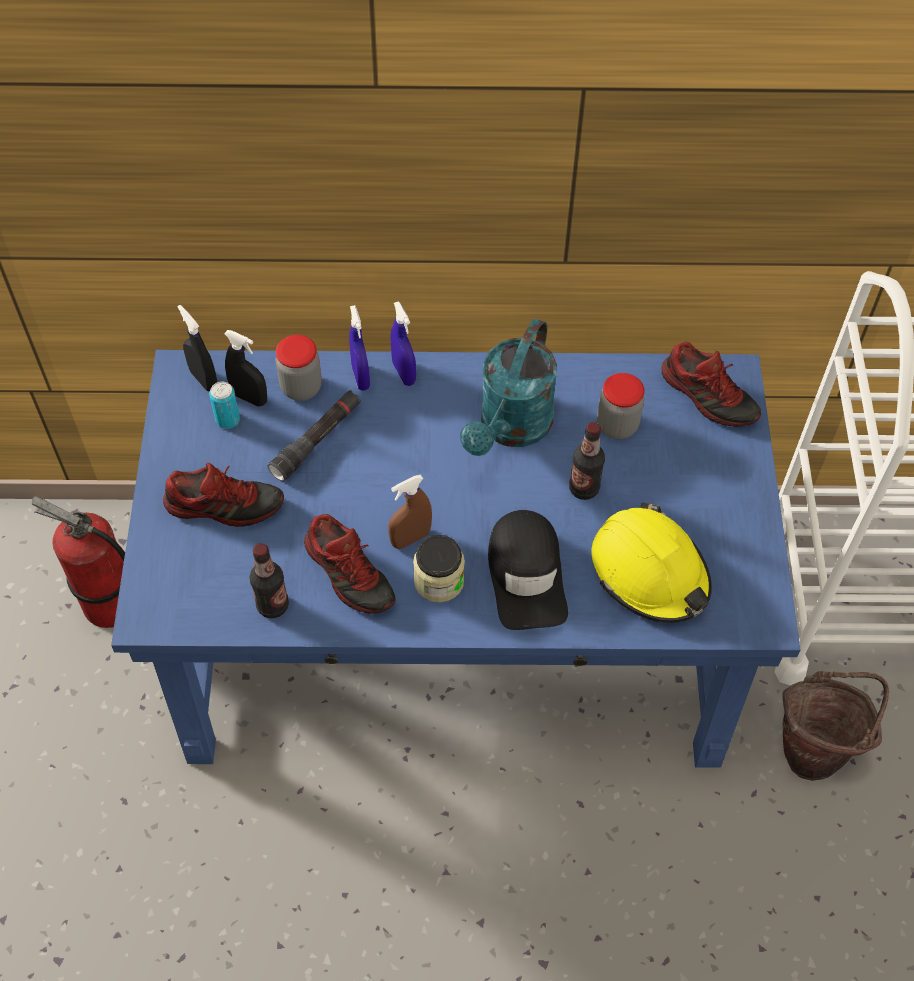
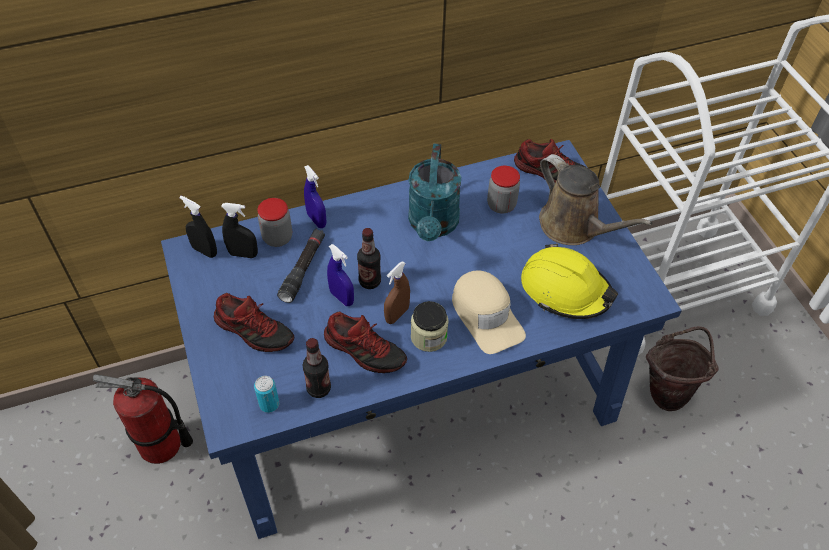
camera: 20 degrees left, 5 degrees down
shoe [163,463,284,527] -> shoe turned 45 degrees clockwise [214,293,294,352]
can [209,381,240,429] -> can moved to [254,376,279,413]
blue spray bottle [391,301,416,386] -> blue spray bottle moved to [327,244,354,306]
black cap [488,510,568,630] -> beige cap [452,270,526,354]
bottle [569,422,605,500] -> bottle moved to [357,228,381,289]
none -> brown watering can [539,154,652,245]

